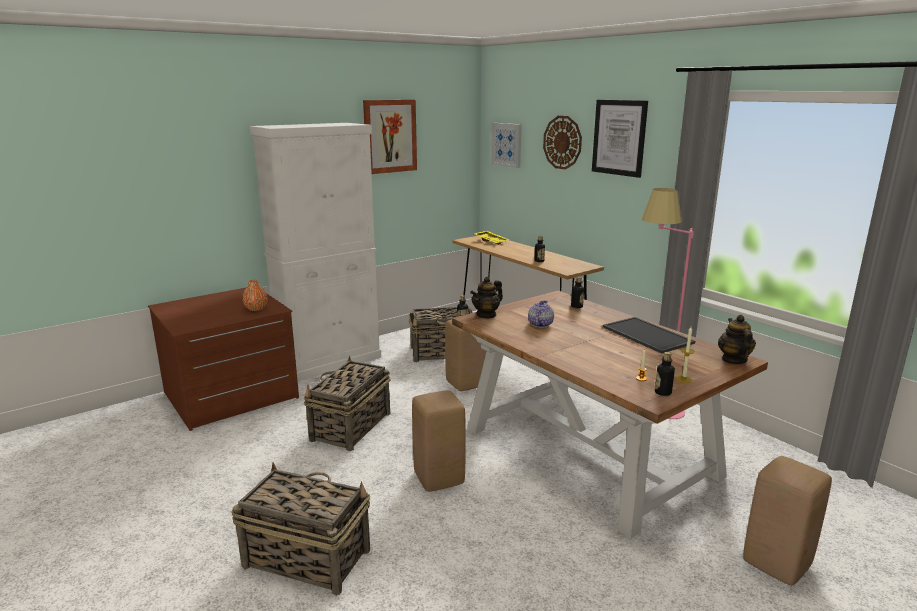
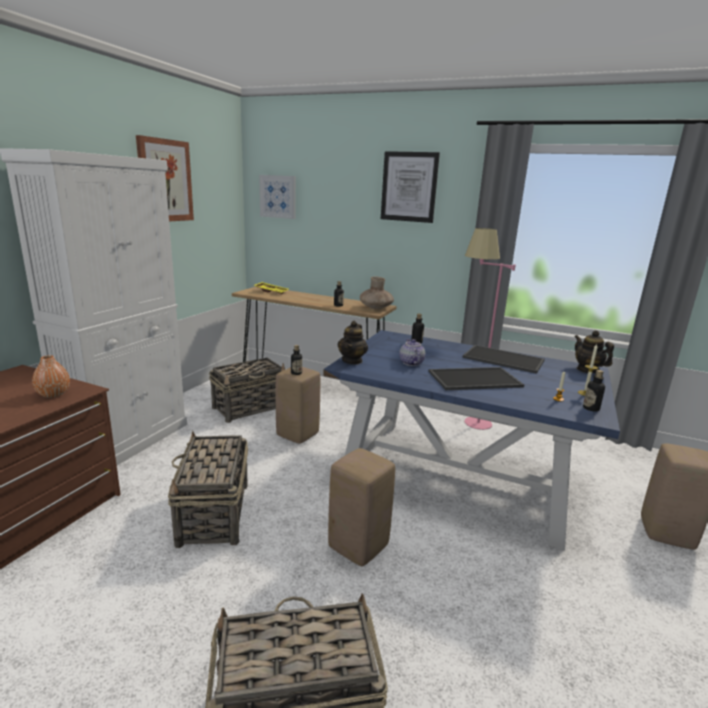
camera: 30 degrees left, 0 degrees up
brown dining table [452,291,768,539] -> blue dining table [323,330,620,550]
wall clock [543,116,582,169] -> none
none -> brown vase [360,277,394,309]
none -> tray [429,367,524,390]

